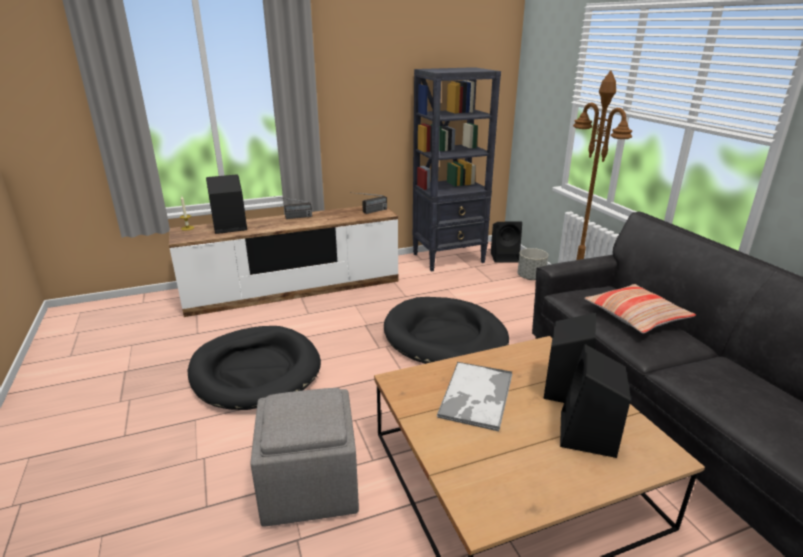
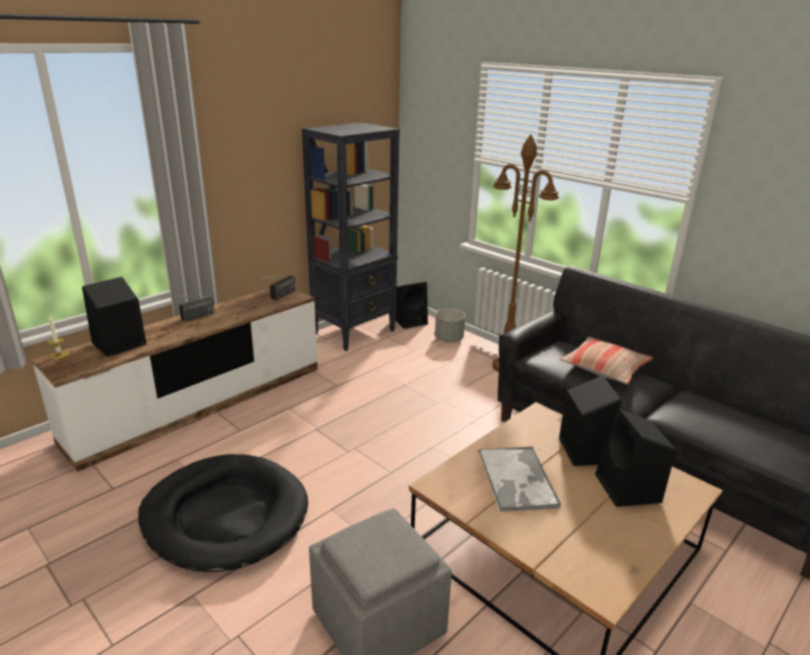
camera: 25 degrees left, 0 degrees up
black dog bed [384,297,509,364] -> none

